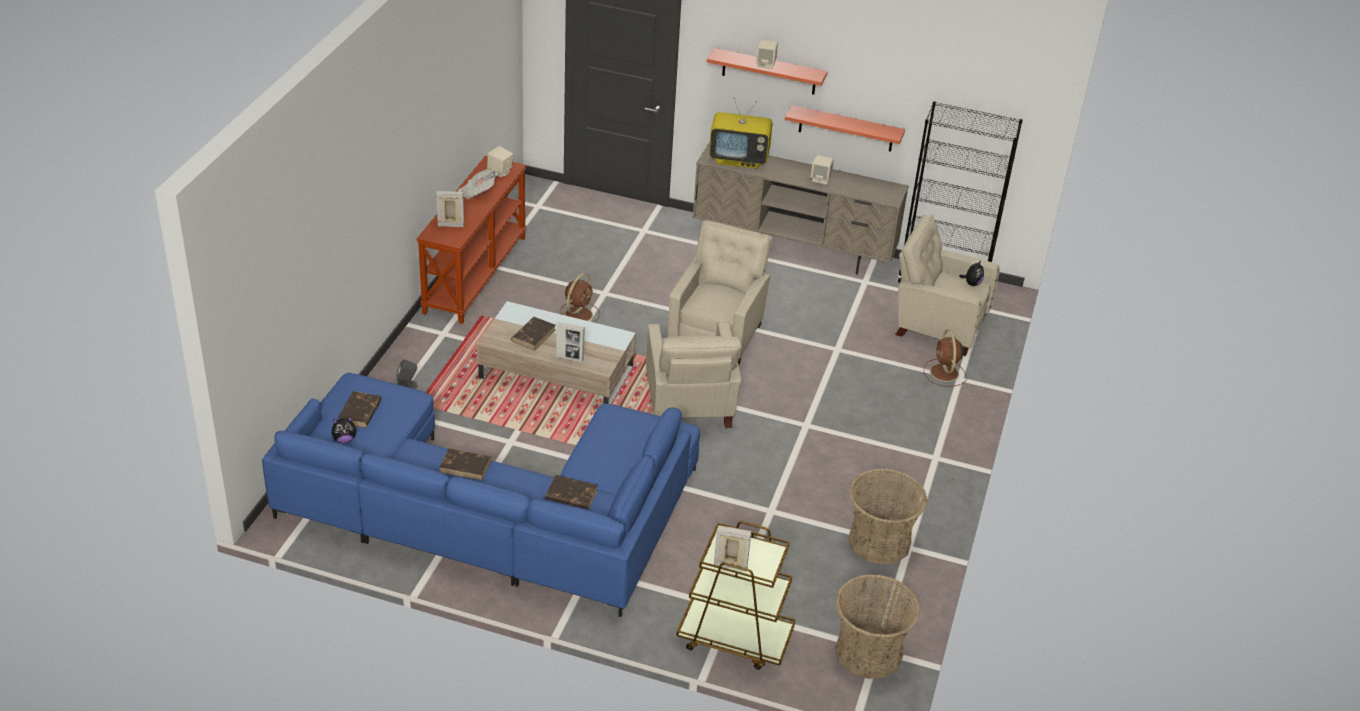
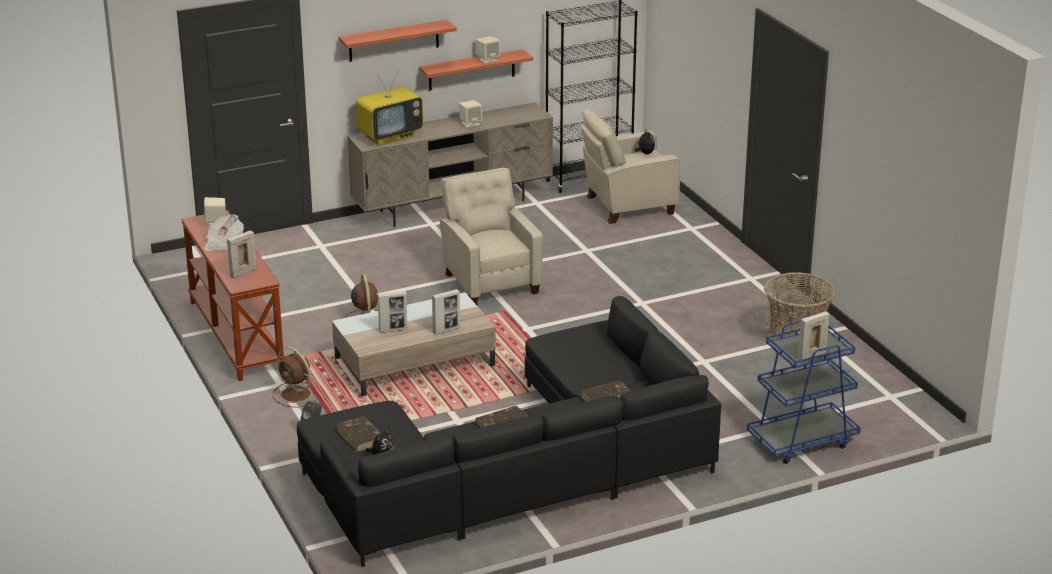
camera: 40 degrees left, 10 degrees down
blue sofa [262,373,700,617] -> black sofa [297,296,721,567]
brown book [511,317,556,351] -> picture frame [378,291,407,333]
beige armchair [646,322,742,428] -> none
brown cart [676,521,796,670] -> blue cart [747,321,861,464]
beige speaker [756,40,778,69] -> beige speaker moved to [476,36,500,64]
basket [835,574,920,679] -> none
brown fan [924,330,967,387] -> brown fan moved to [273,347,318,407]

